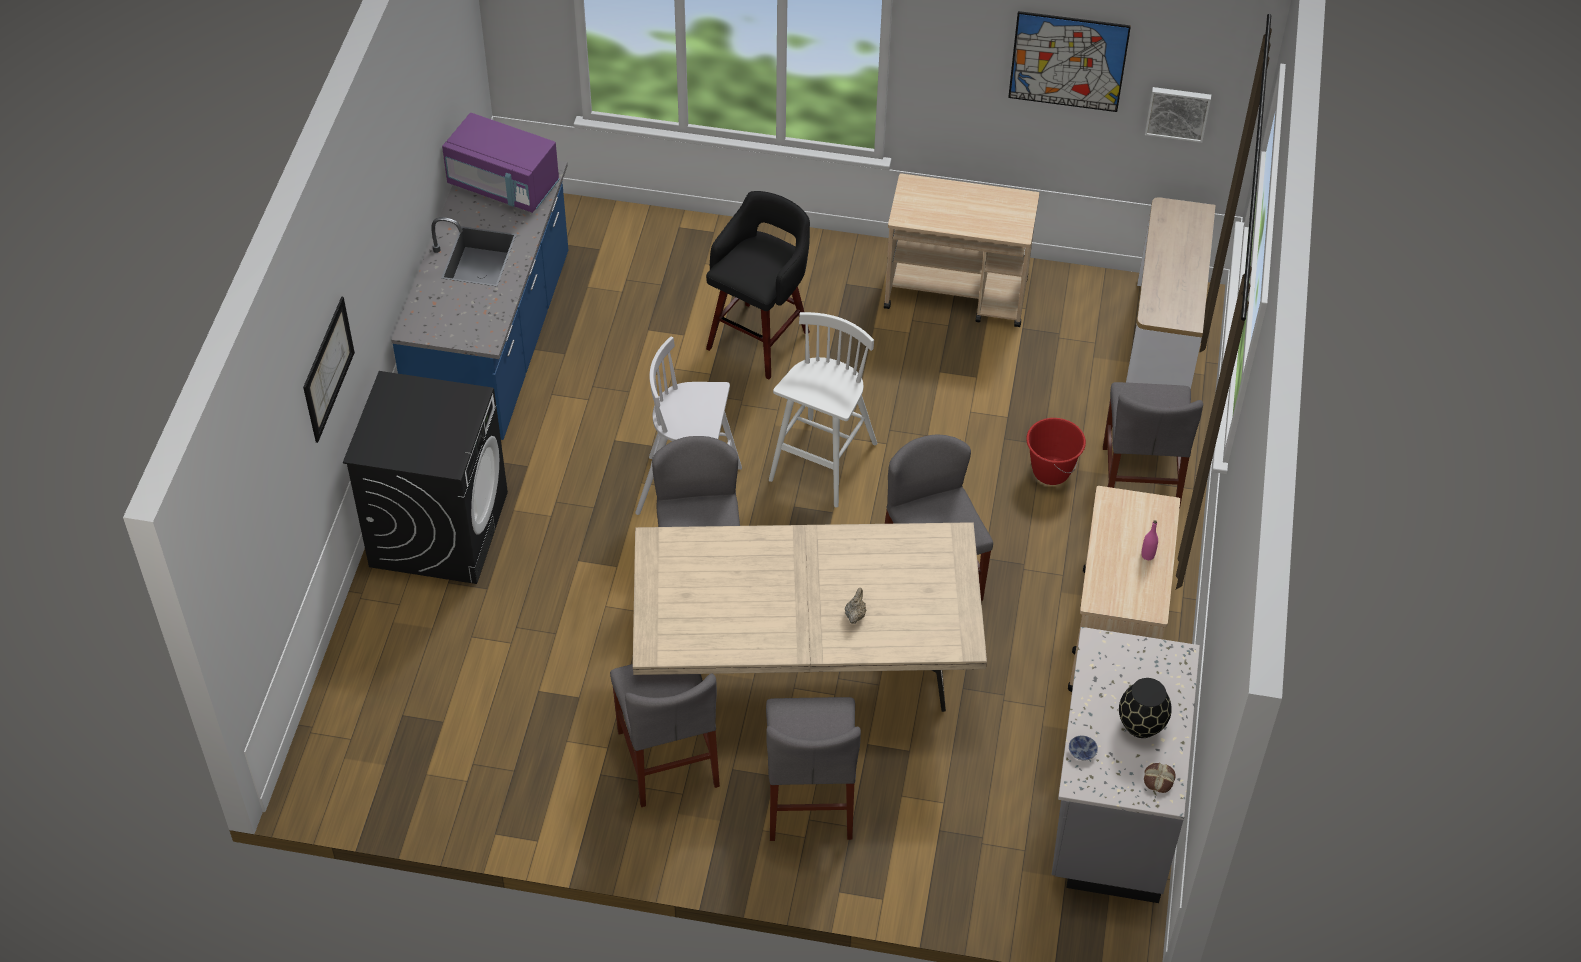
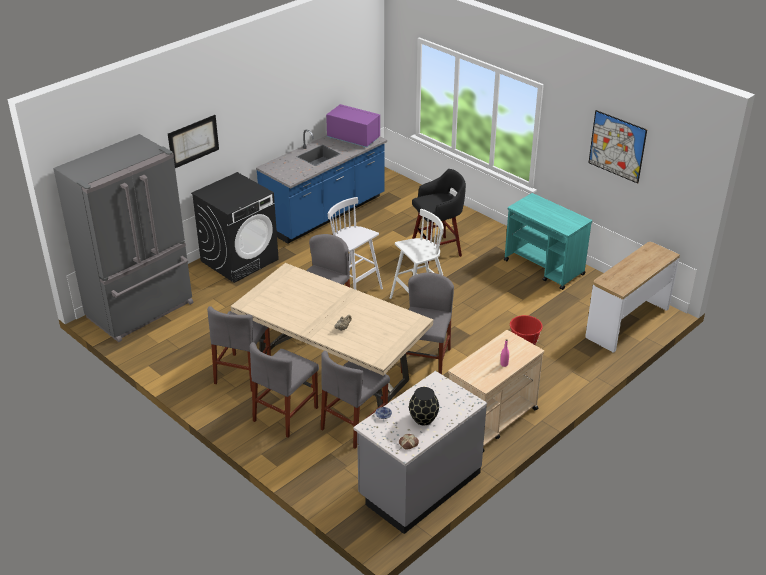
camera: 35 degrees right, 15 degrees down
purple microwave [442,113,560,213] -> purple microwave turned 150 degrees clockwise [326,104,380,148]
beige cart [884,174,1039,327] -> turquoise cart [504,193,592,290]
grey chair [1103,382,1203,510] -> grey chair moved to [321,351,390,449]
picture [1145,87,1211,143] -> none
none -> grey fridge [53,134,193,342]

